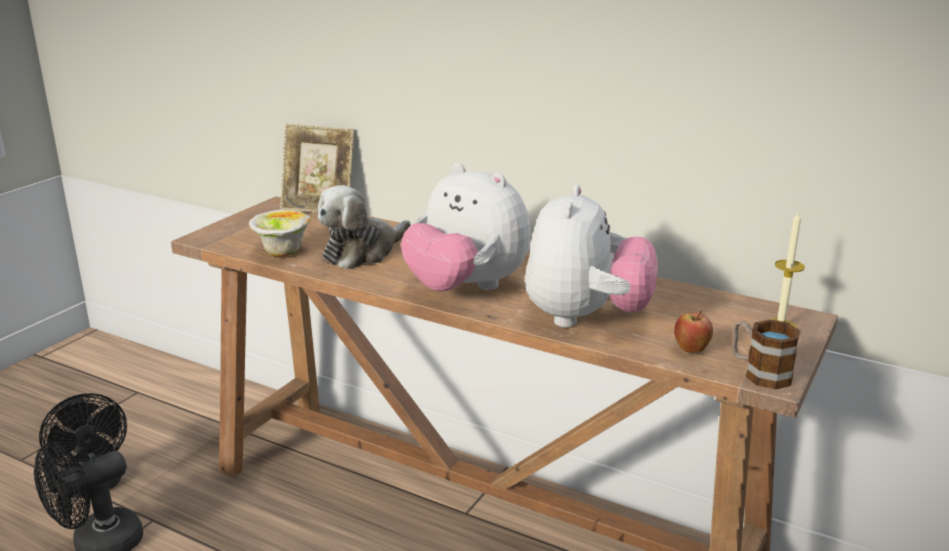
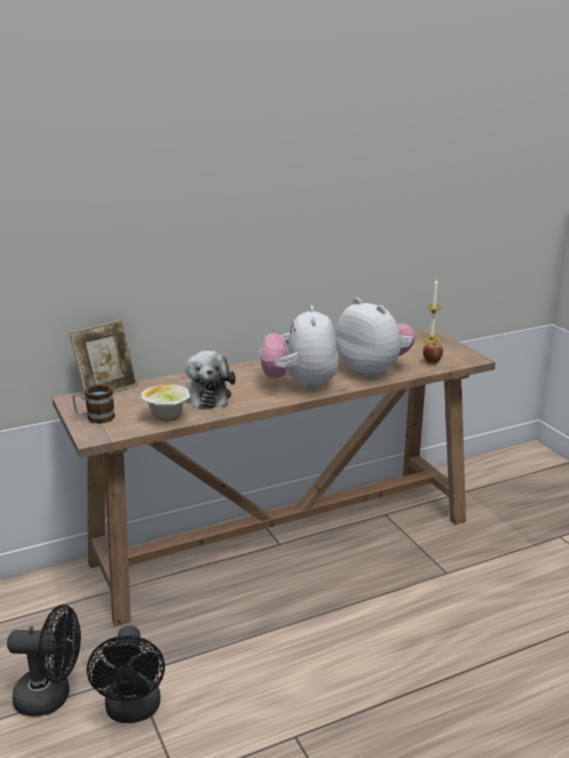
camera: 55 degrees left, 0 degrees up
plush toy [401,163,531,292] -> plush toy turned 105 degrees clockwise [260,305,338,391]
mug [732,320,800,389] -> mug moved to [72,384,115,424]

